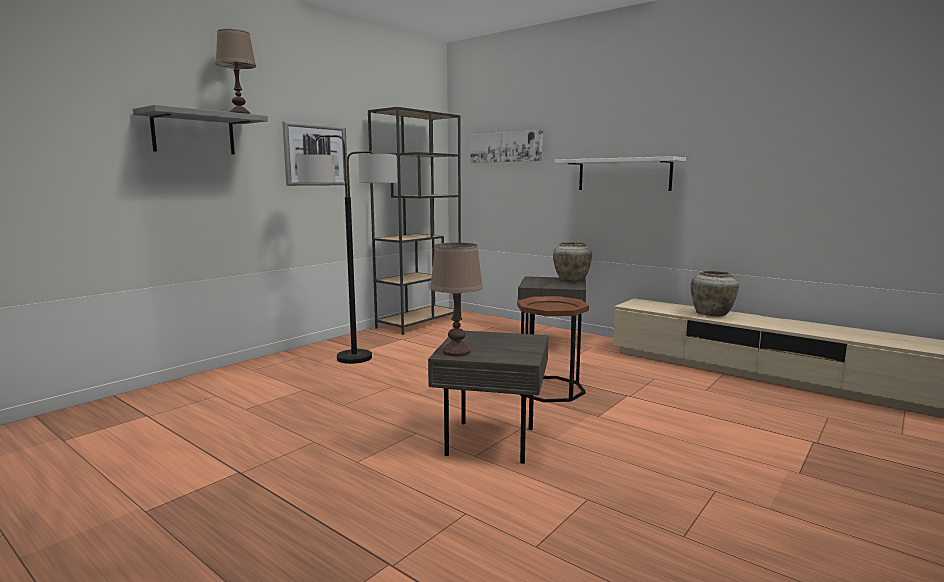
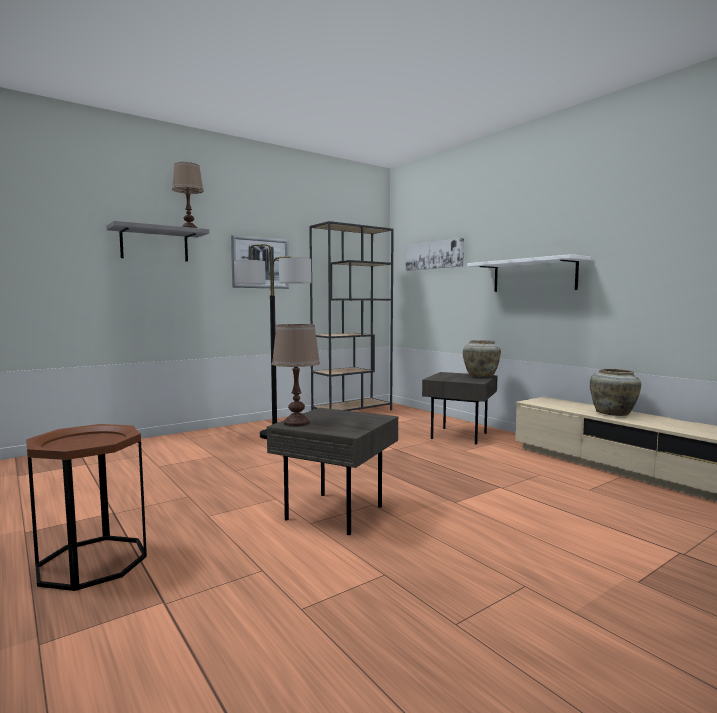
camera: 15 degrees right, 5 degrees down
brown side table [517,296,589,402] -> brown side table moved to [26,424,147,591]

